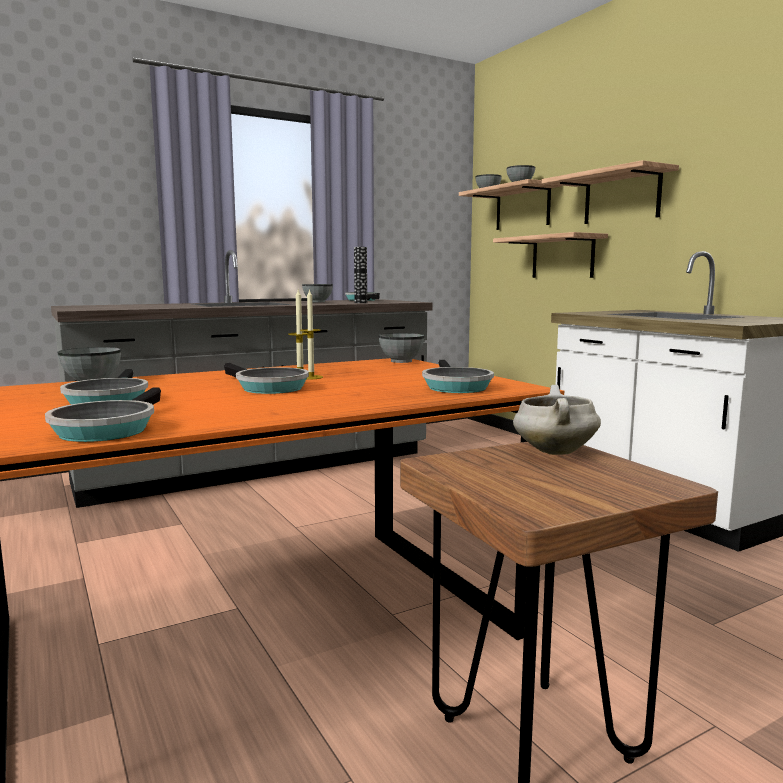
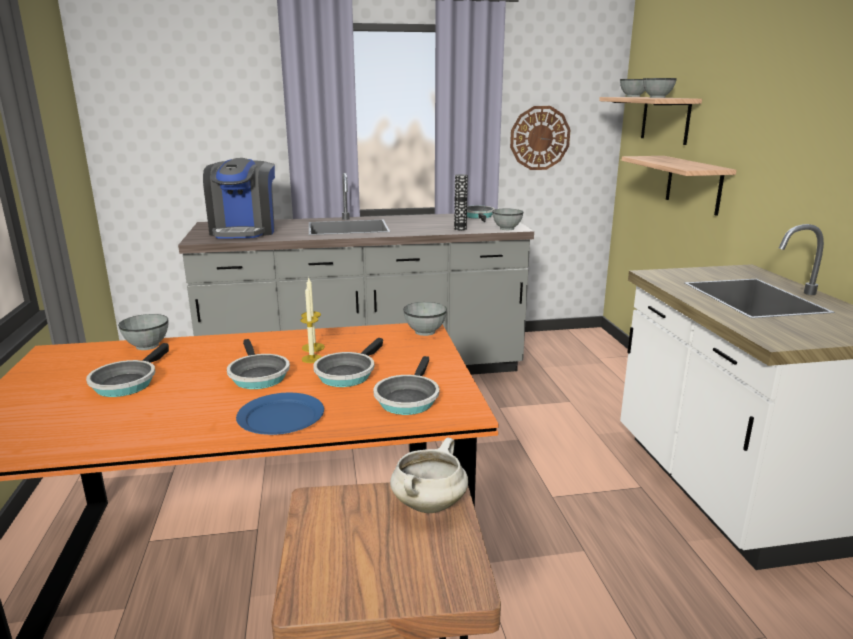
camera: 20 degrees right, 10 degrees up
frying pan [45,387,161,442] -> frying pan moved to [313,338,383,387]
grey bowl [302,284,333,302] -> grey bowl moved to [492,209,523,230]
shelf [542,160,679,224] -> none
none -> coffee machine [203,158,275,238]
none -> blue plate [236,393,324,435]
none -> wall clock [510,106,571,170]

